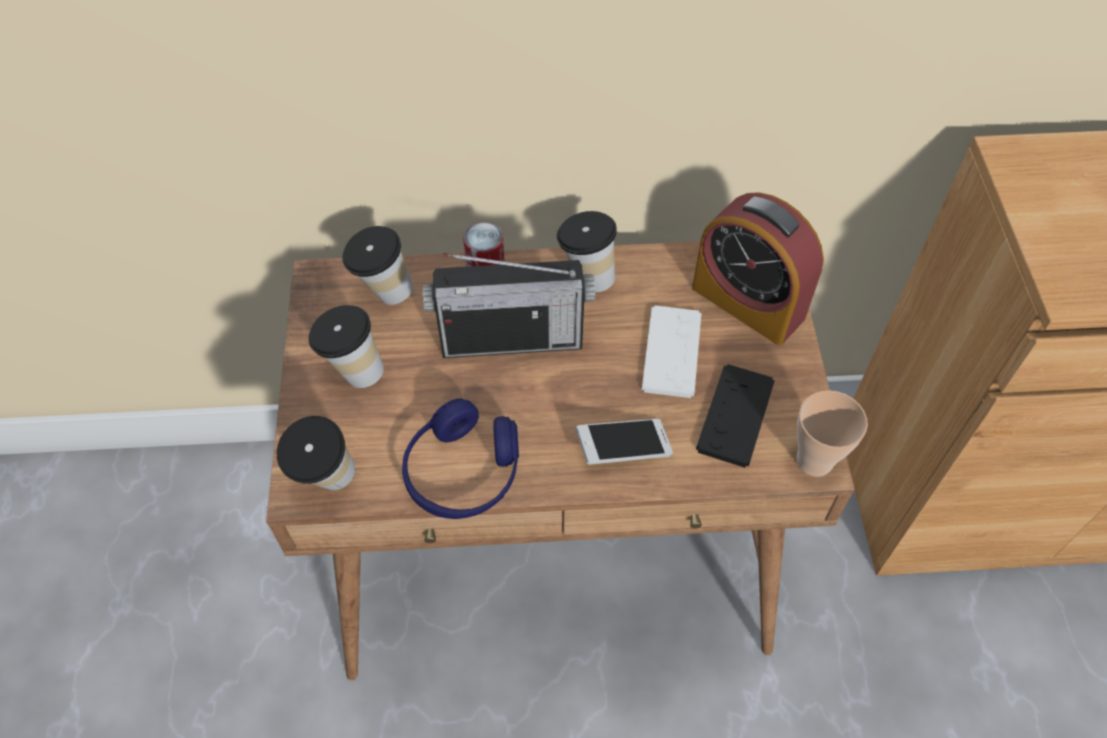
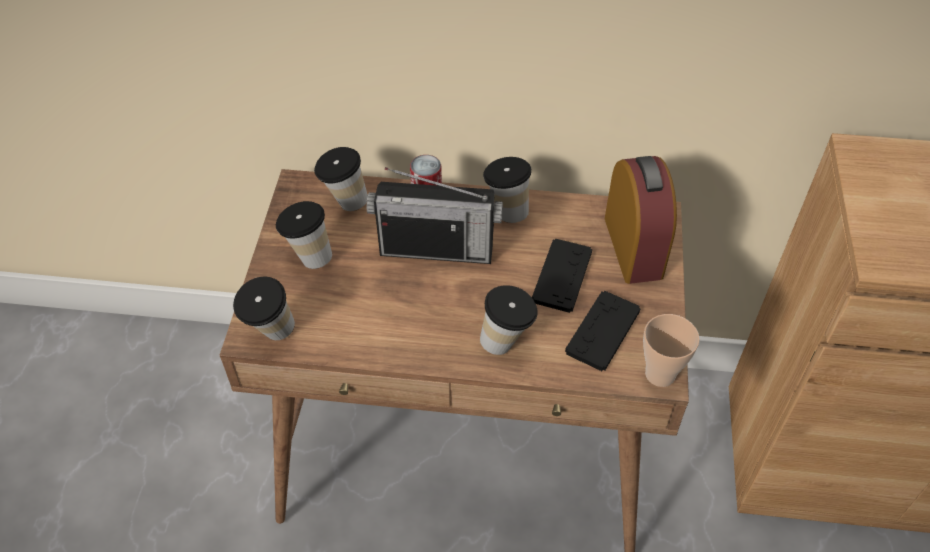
camera: 10 degrees right, 5 degrees down
blue headphones [402,398,519,519] -> none
phone [575,419,673,464] -> cup [480,285,538,355]
white game controller [642,305,701,398] -> black game controller [532,239,592,313]
alarm clock [692,192,824,345] -> alarm clock turned 150 degrees counterclockwise [605,156,677,284]

